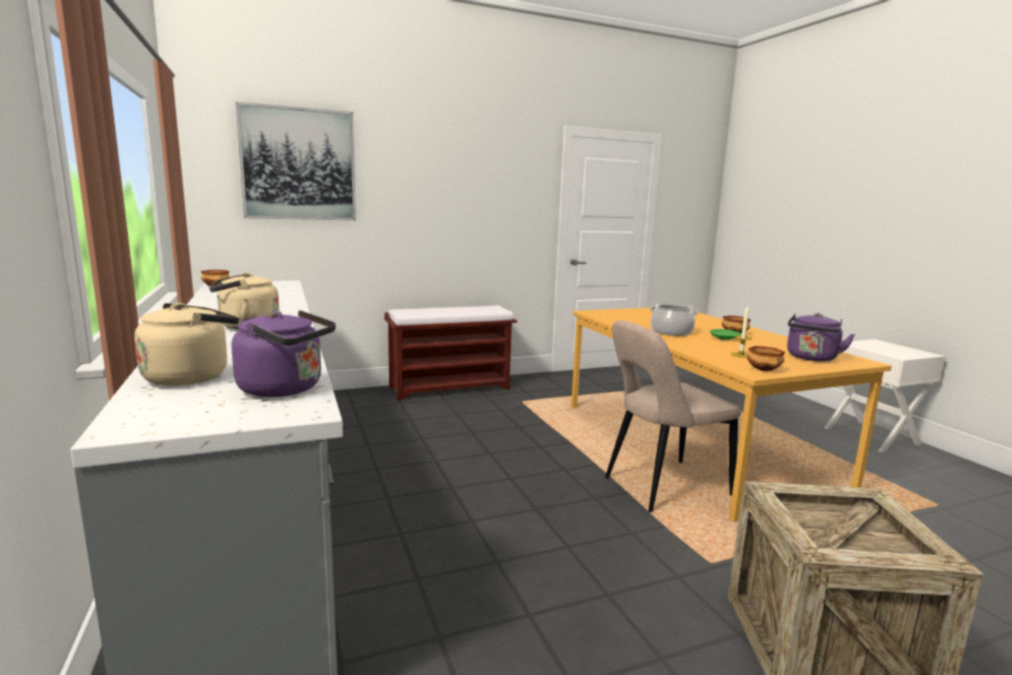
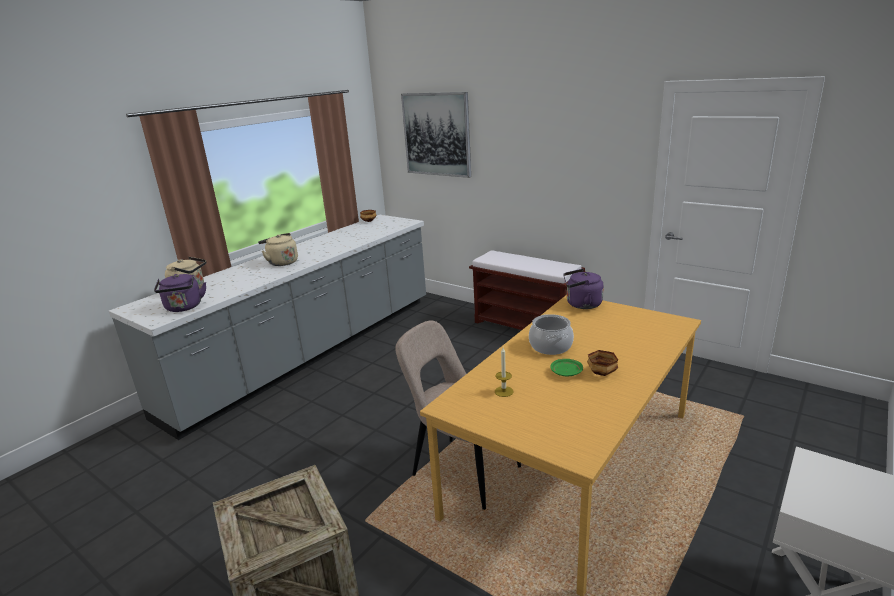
camera: 60 degrees right, 10 degrees up
bowl [747,346,785,371] -> none
purple kettle [787,313,855,362] -> purple kettle moved to [563,269,604,309]

